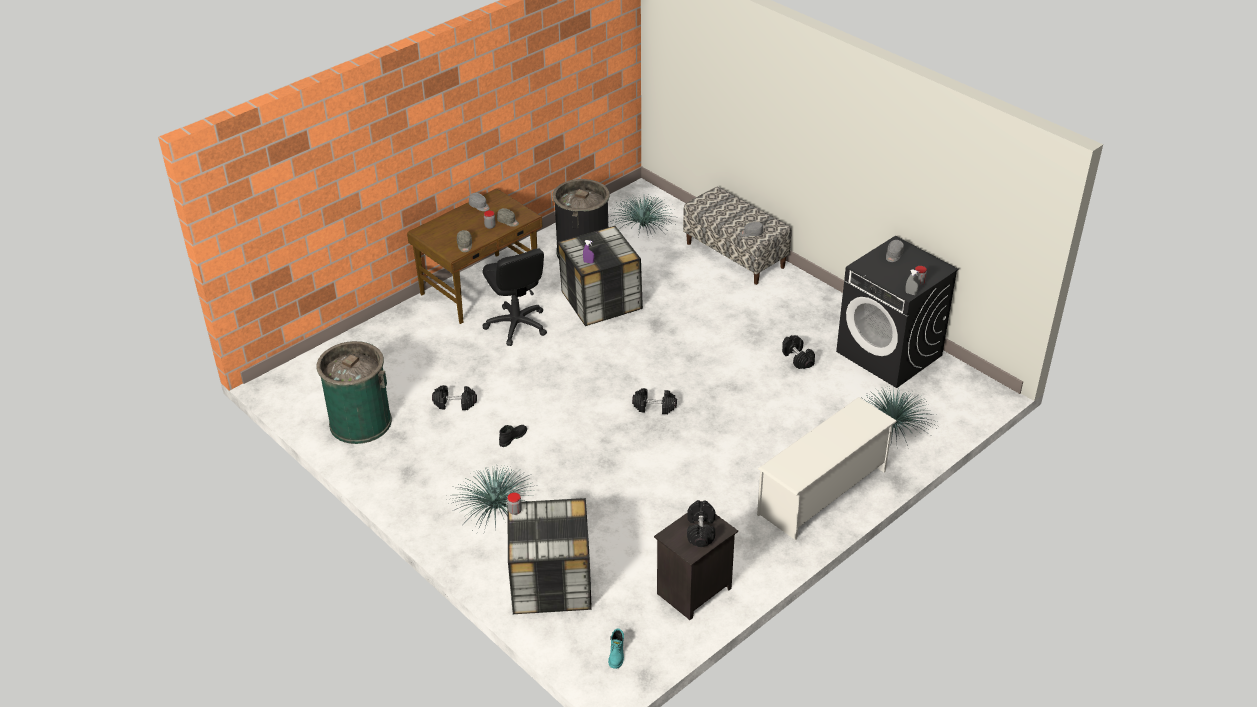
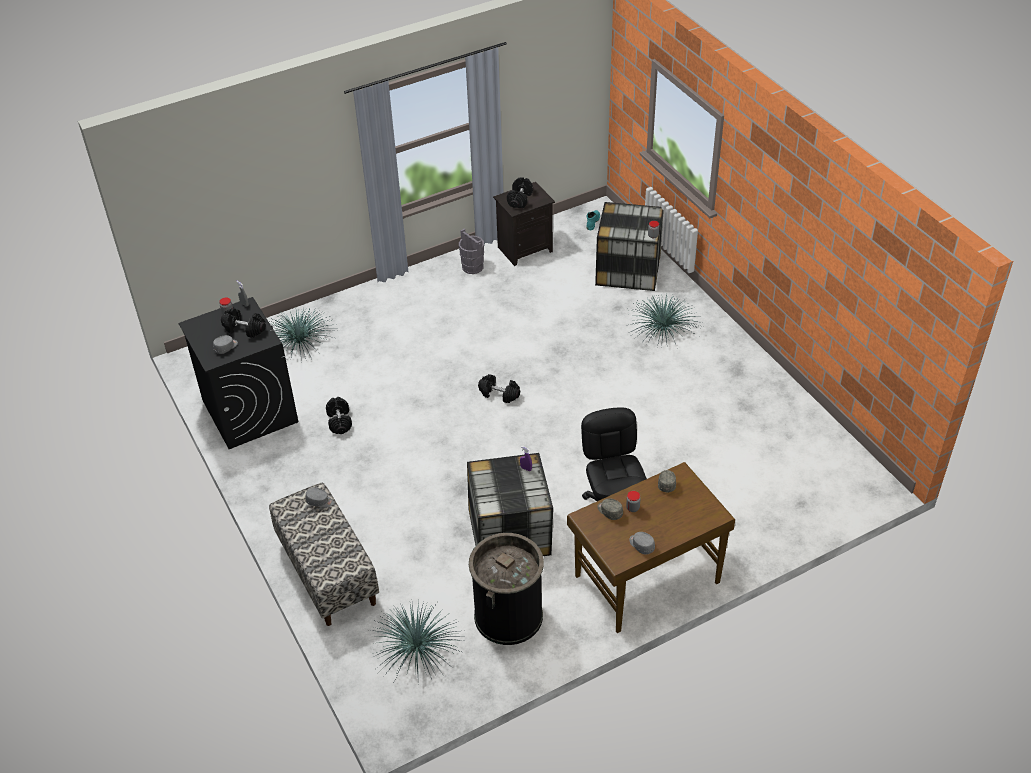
camera: 165 degrees left, 5 degrees up
green trash can [316,341,392,444] -> none
black dumbbell [432,385,477,410] -> black dumbbell moved to [221,308,266,338]
black boot [499,425,527,447] -> none
white shoe rack [757,397,897,540] -> none
none -> grey bucket [459,229,484,274]

